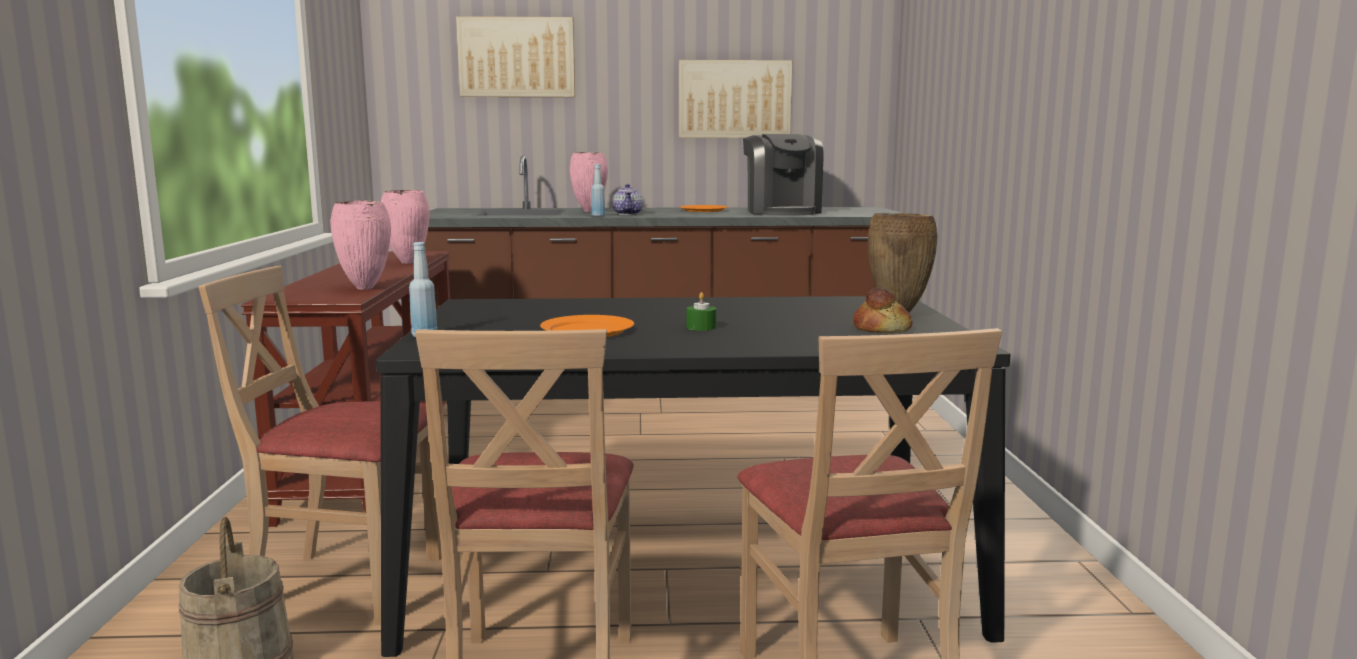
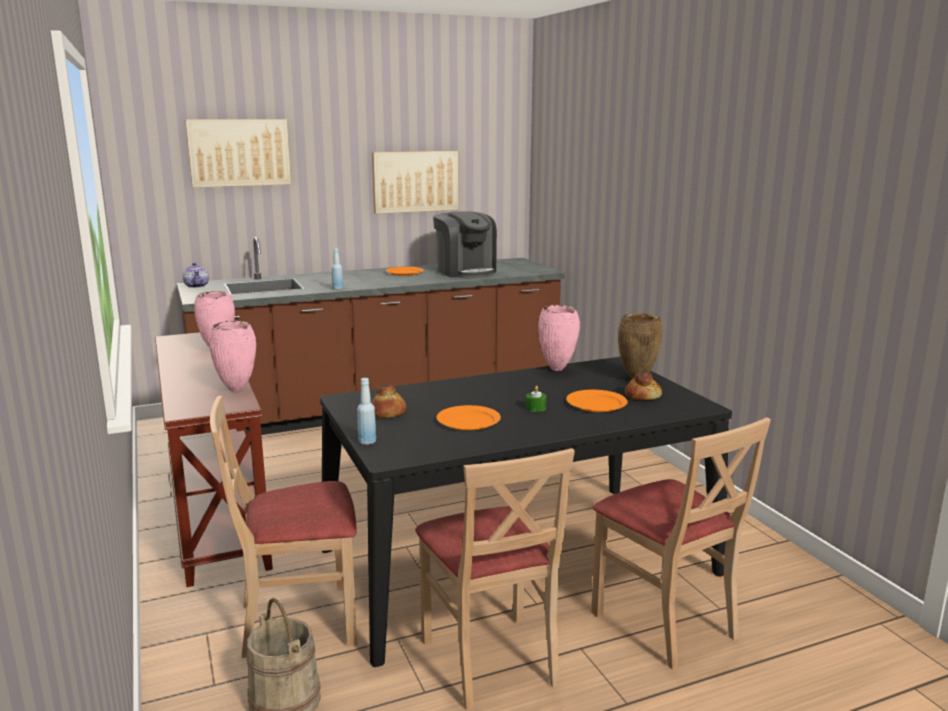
camera: 20 degrees left, 5 degrees up
pink vase [570,152,608,212] -> pink vase moved to [538,305,580,371]
teapot [612,184,643,215] -> teapot moved to [183,262,209,288]
none -> bread [371,383,406,418]
none -> orange plate [566,390,628,412]

